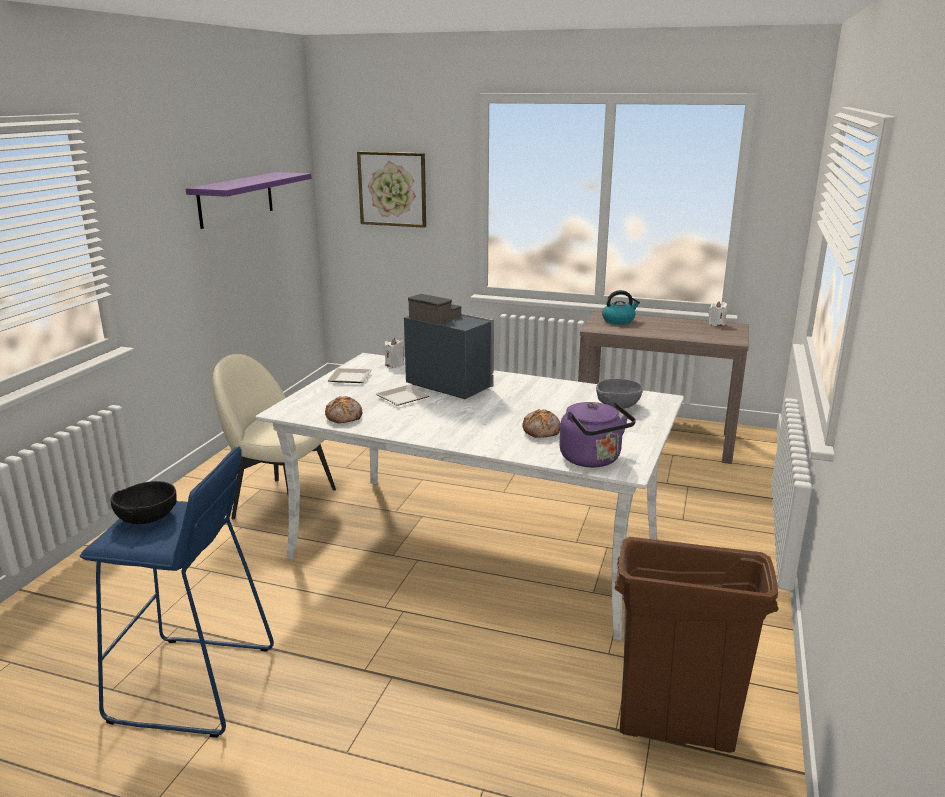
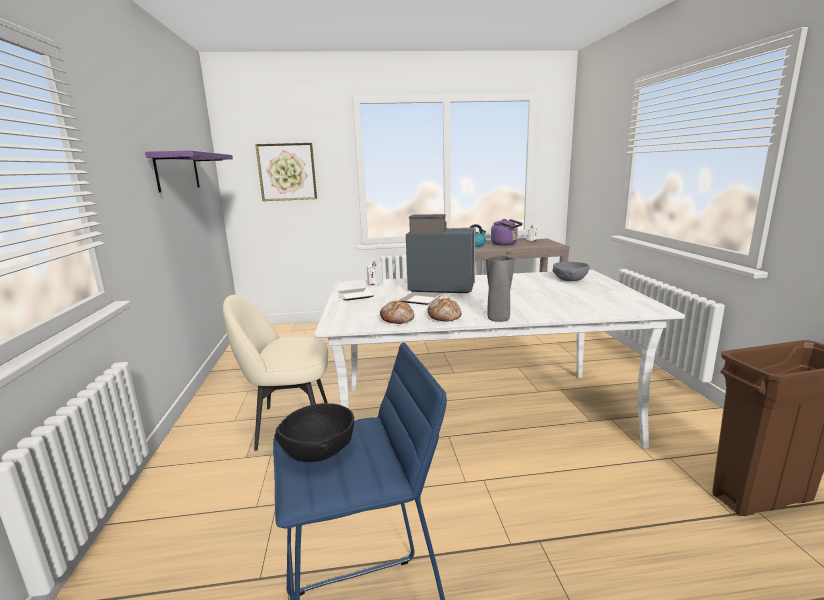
camera: 25 degrees left, 5 degrees down
bread [523,409,561,438] -> bread moved to [428,298,461,322]
purple kettle [559,402,636,468] -> purple kettle moved to [491,219,523,246]
none -> grey vase [486,256,515,322]

